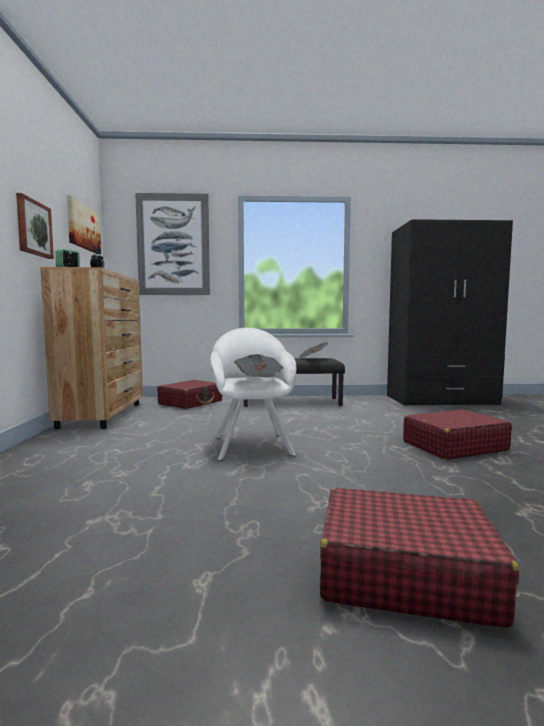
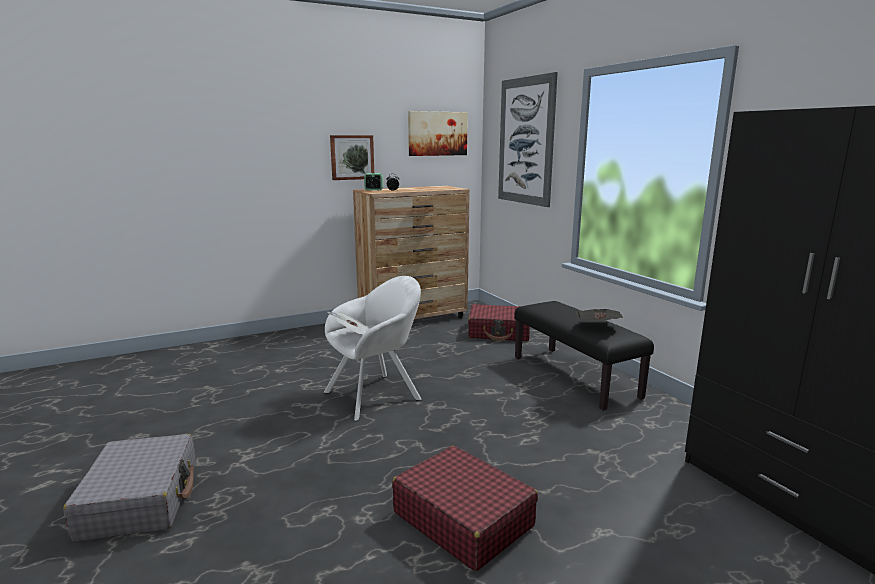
camera: 65 degrees right, 10 degrees up
red suitcase [320,488,519,628] -> grey suitcase [63,434,196,542]

